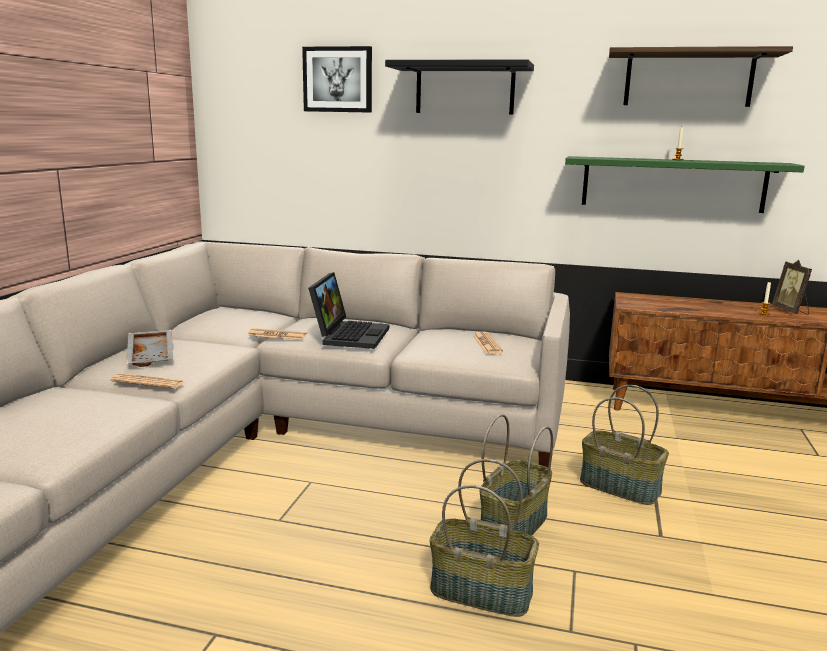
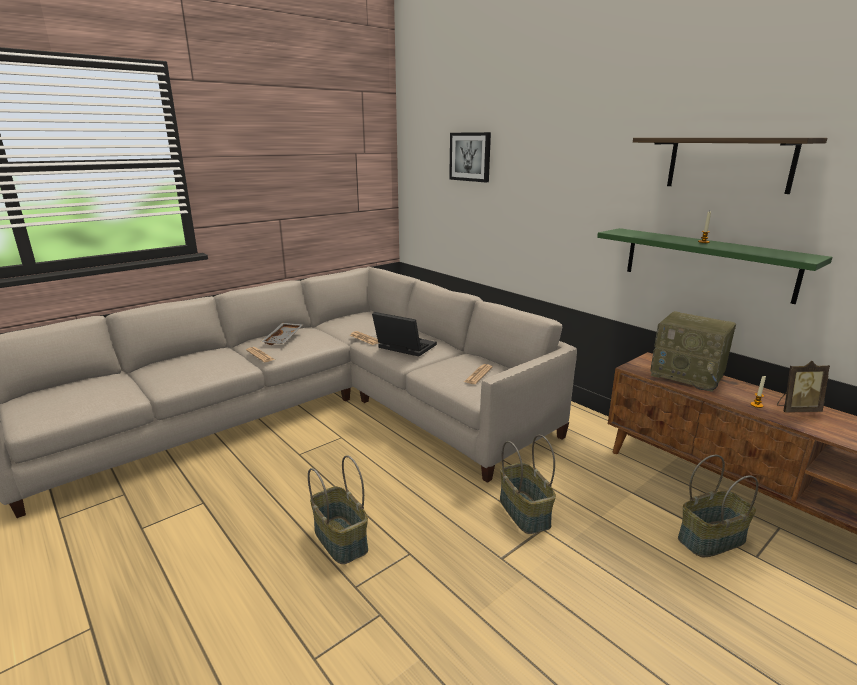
camera: 35 degrees right, 5 degrees up
laptop [308,272,389,349] -> laptop turned 105 degrees counterclockwise [372,312,437,356]
black shelf [385,59,534,114] -> none
basket [480,414,553,536] -> basket moved to [678,455,758,557]
picture frame [772,260,812,314] -> picture frame turned 120 degrees counterclockwise [777,361,830,413]
none -> radio [650,311,736,392]

